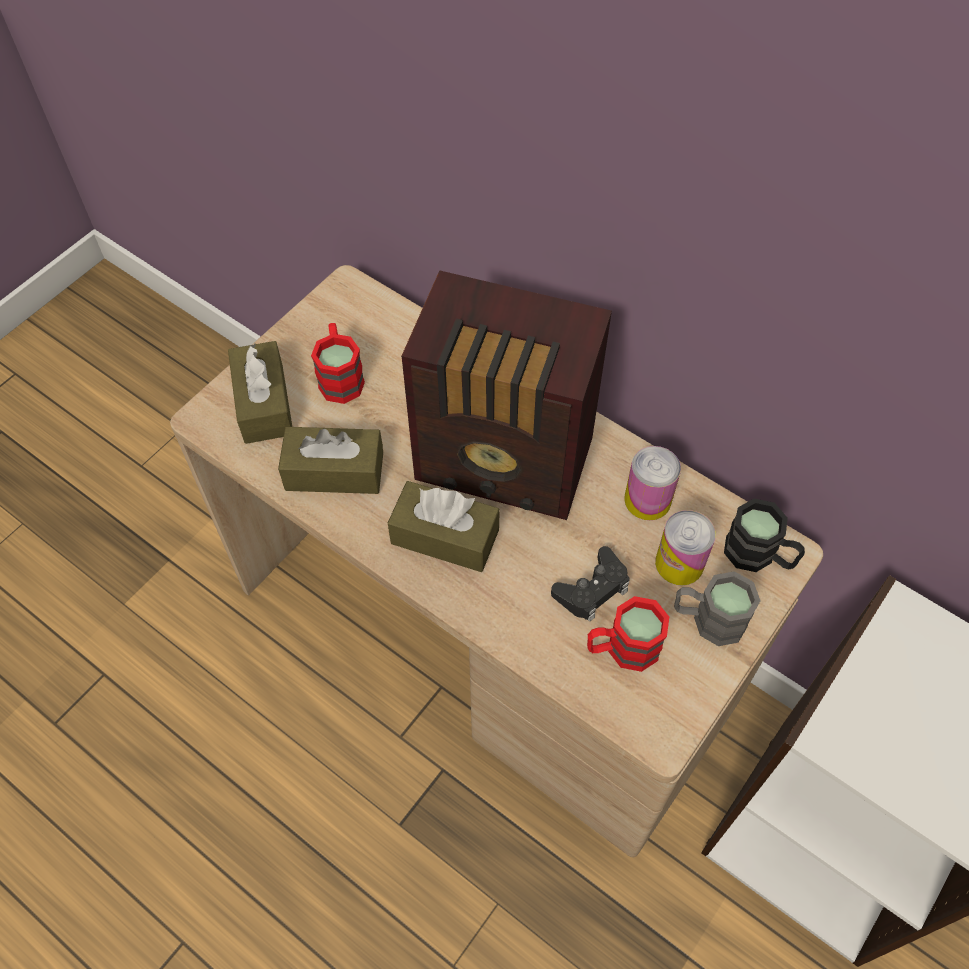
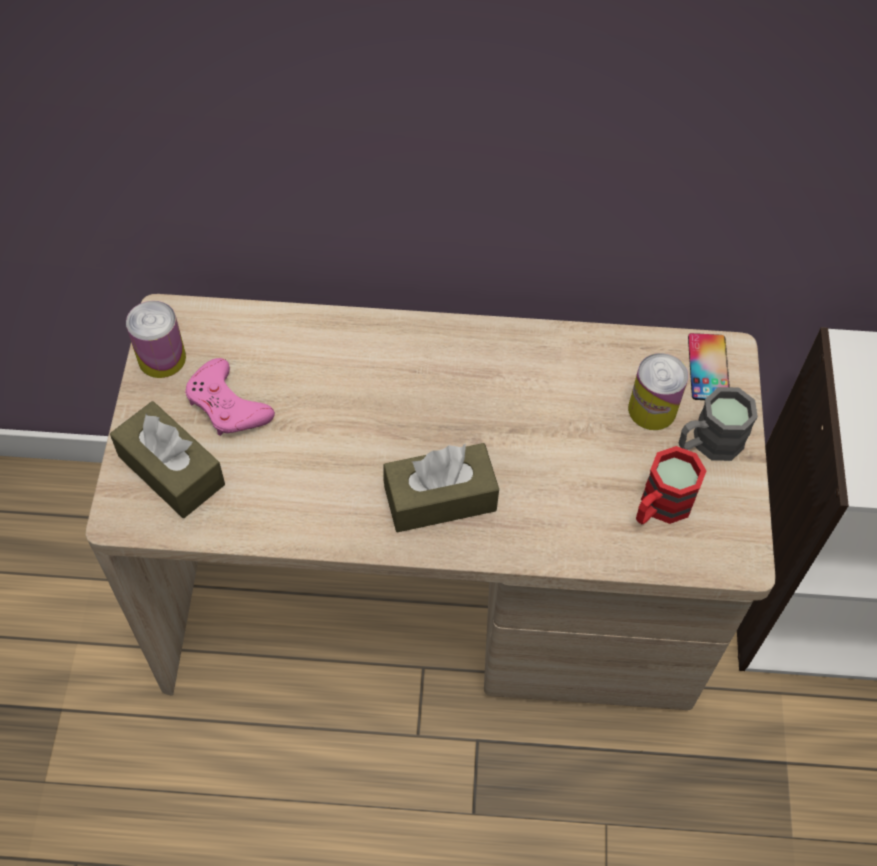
camera: 35 degrees left, 0 degrees up
brown tissue box [278,427,383,494] -> none
red mug [311,323,365,404] -> pink game controller [185,358,275,436]
radio [402,270,612,520] -> none
black game controller [551,546,630,622] -> none
can [624,446,681,520] -> can moved to [126,301,186,378]
black mug [724,499,805,572] -> phone [688,333,730,400]

